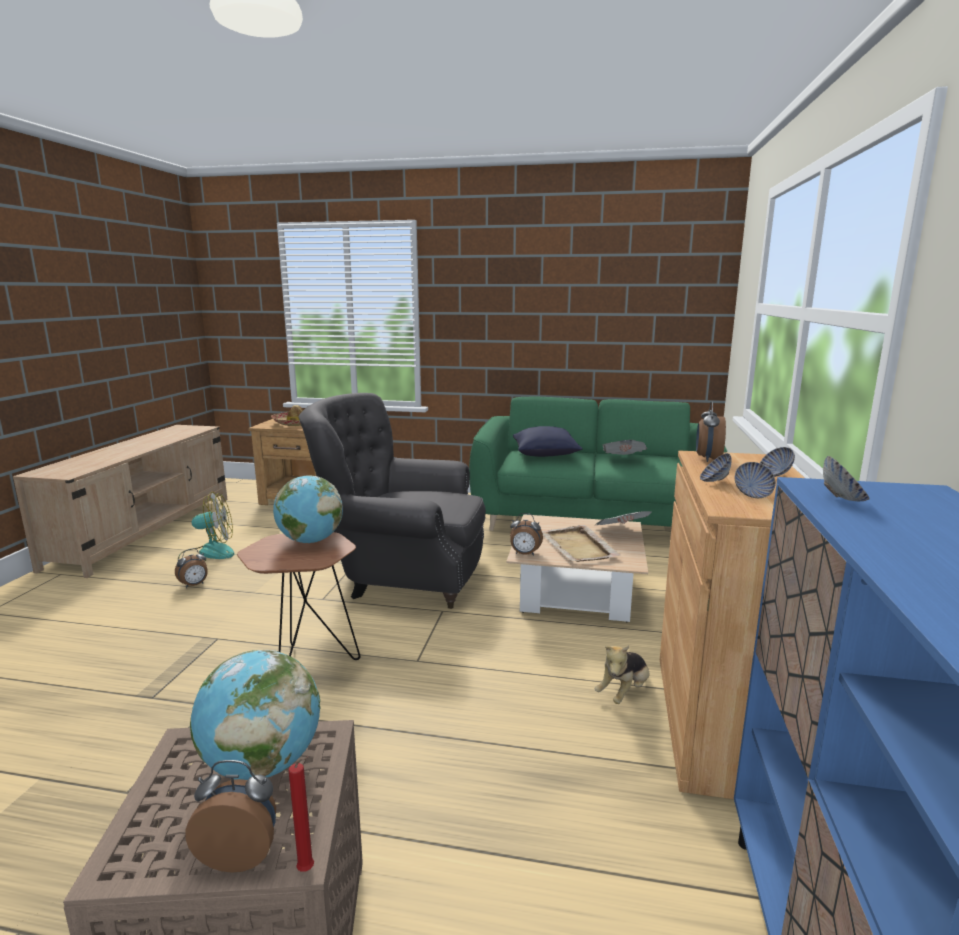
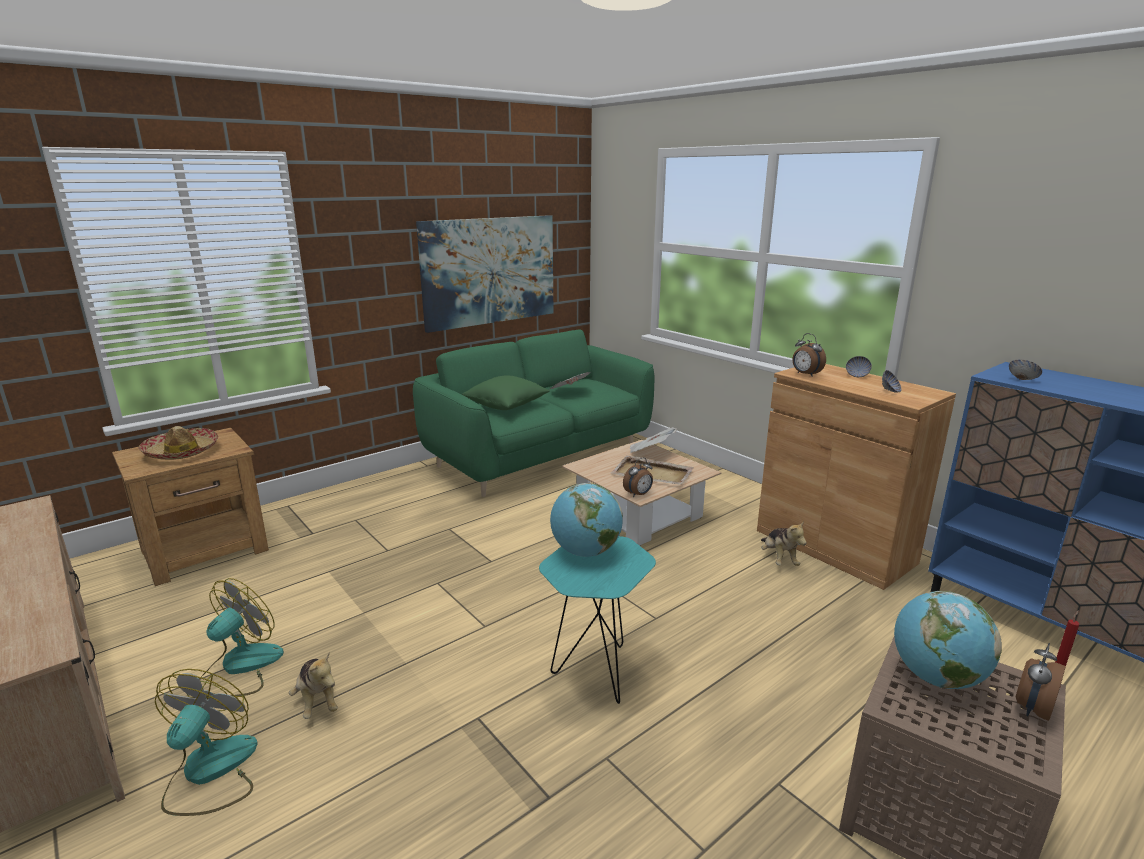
camera: 50 degrees left, 5 degrees up
alarm clock [175,548,208,588] -> plush toy [289,652,338,719]
brown side table [237,532,361,660] -> turquoise side table [539,536,656,704]
grey armchair [299,393,486,609] -> none
blue pillow [513,426,583,457] -> green pillow [462,375,549,410]
bowl [700,453,732,482] -> none
none -> fan [155,669,258,816]
none -> picture [416,215,553,333]

